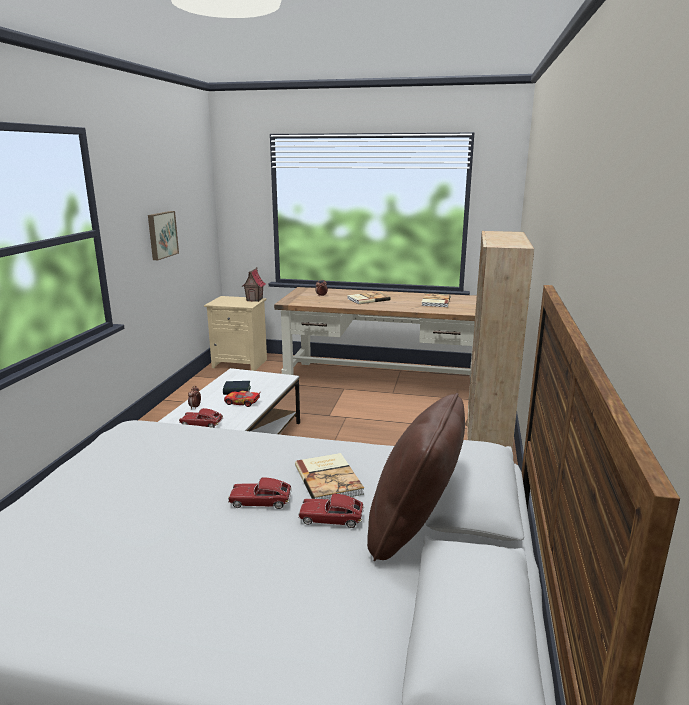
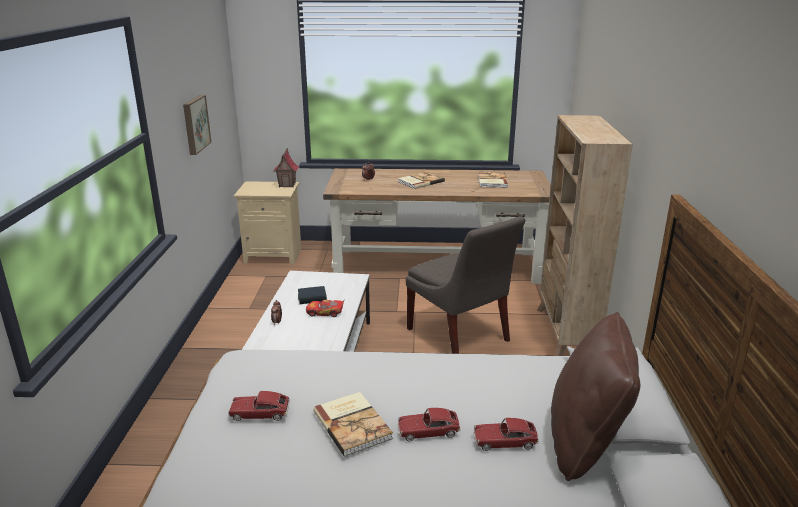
camera: 10 degrees left, 5 degrees up
toy car [179,408,223,428] -> toy car moved to [228,391,290,421]
book [295,453,364,499] -> book moved to [313,392,393,457]
none -> grey chair [406,216,525,354]

